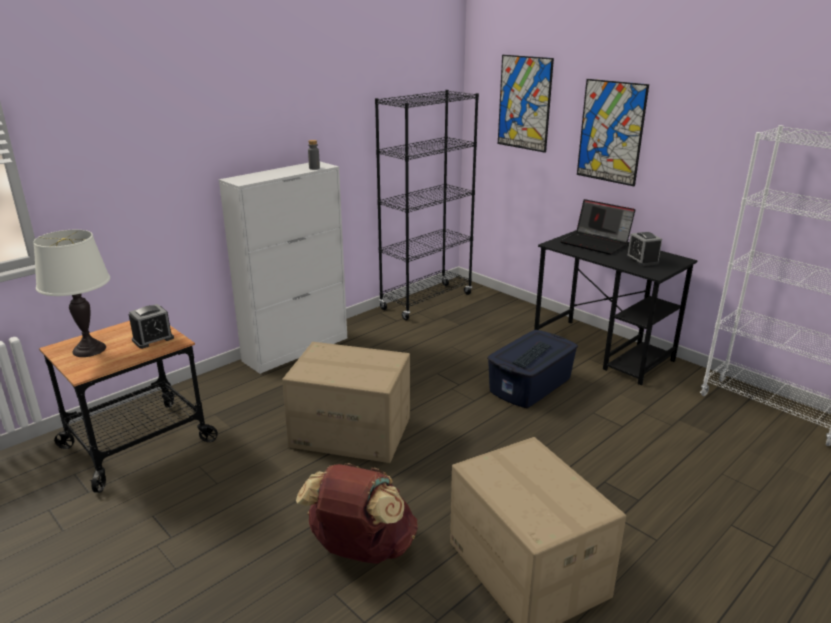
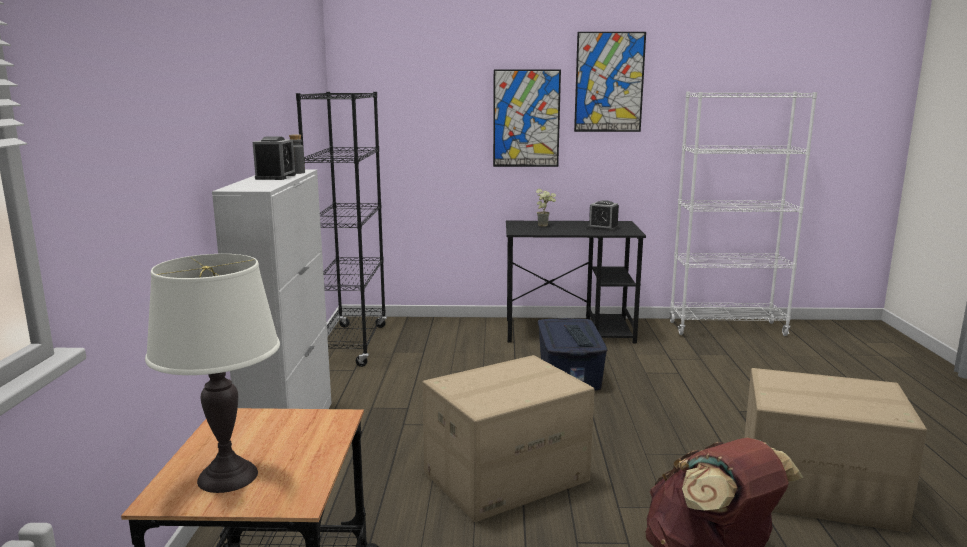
camera: 45 degrees left, 10 degrees down
alarm clock [129,304,174,349] -> alarm clock moved to [253,137,296,180]
picture [498,55,554,153] -> picture moved to [574,32,646,132]
laptop [560,199,635,255] -> potted plant [536,189,556,227]

